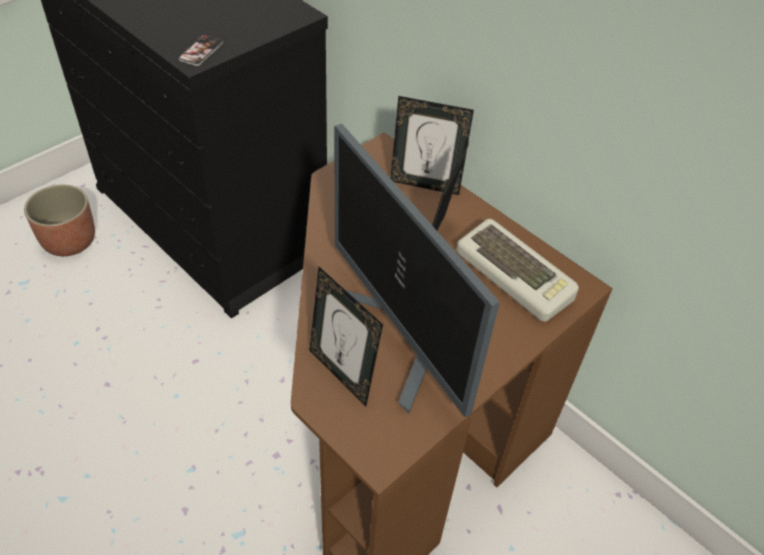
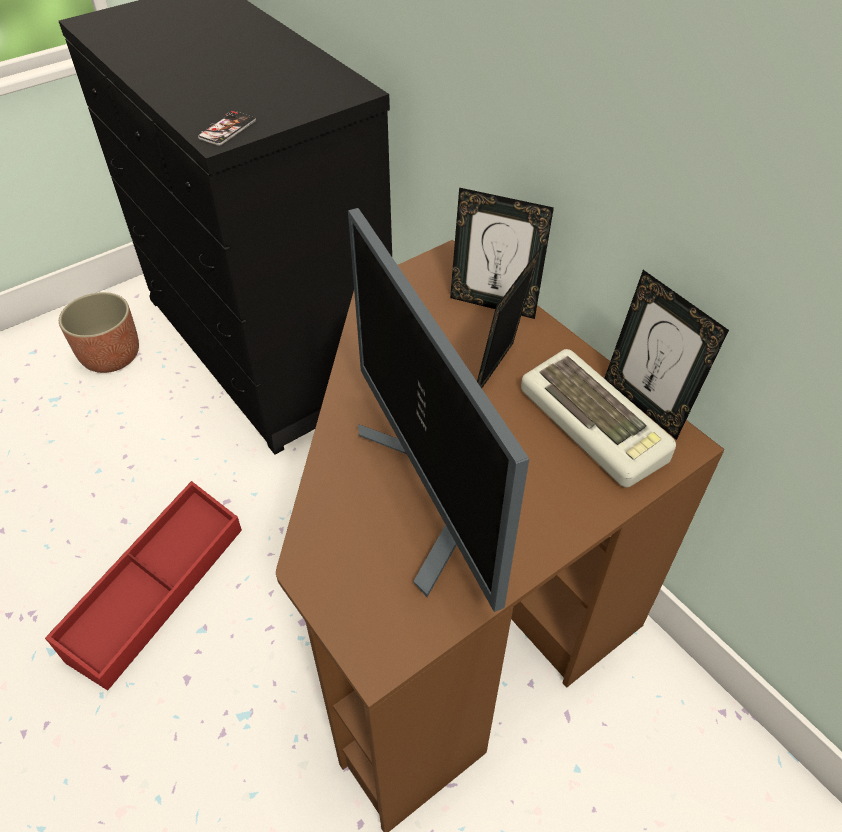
camera: 10 degrees right, 0 degrees up
picture frame [309,267,383,407] -> picture frame moved to [604,270,729,440]
none -> red storage box [45,481,242,690]

